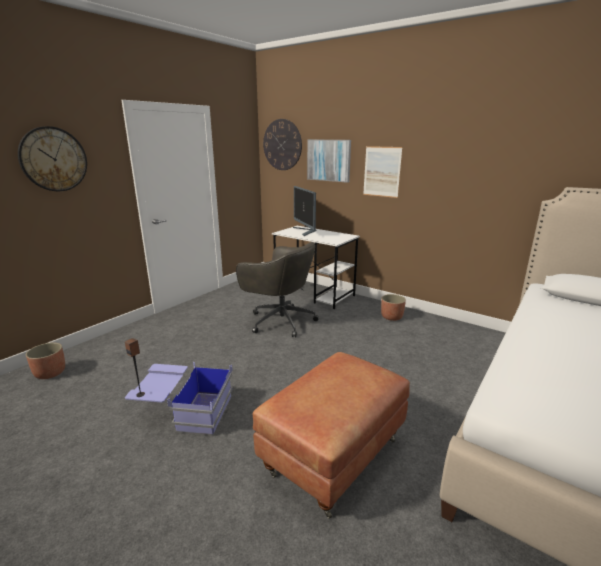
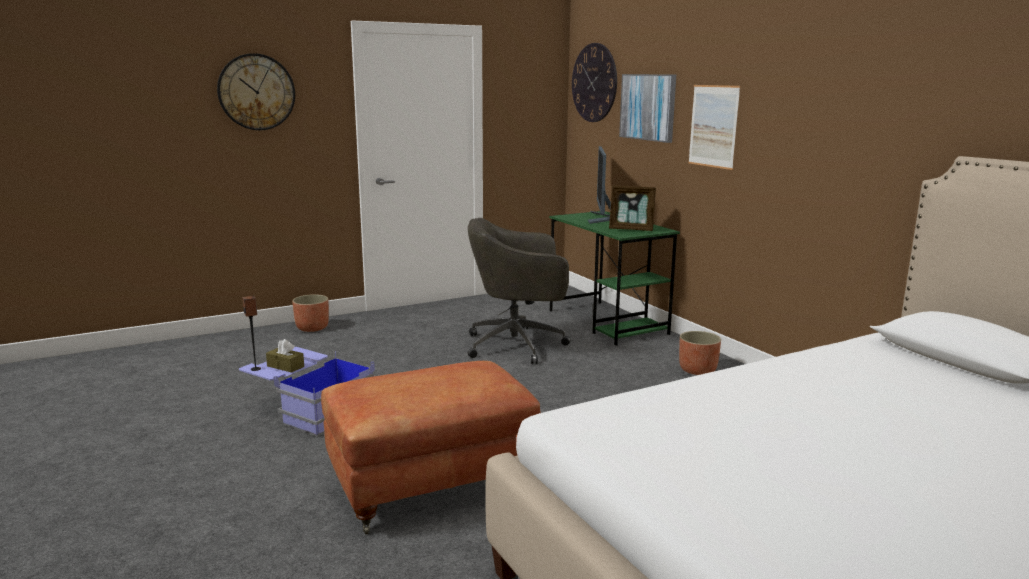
camera: 25 degrees right, 5 degrees down
planter [26,343,65,379] -> planter moved to [292,294,329,332]
grey office chair [236,242,319,337] -> grey office chair turned 120 degrees clockwise [468,218,571,364]
white desk [272,226,360,309] -> green desk [549,211,680,346]
none -> brown tissue box [266,339,304,373]
none -> picture frame [609,185,656,231]

